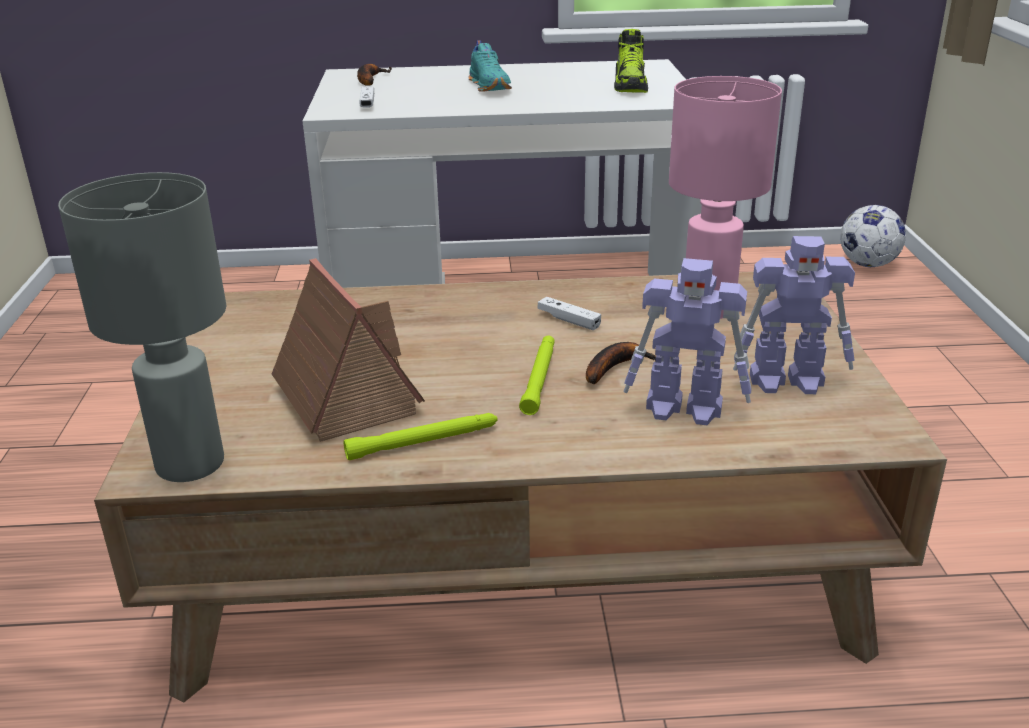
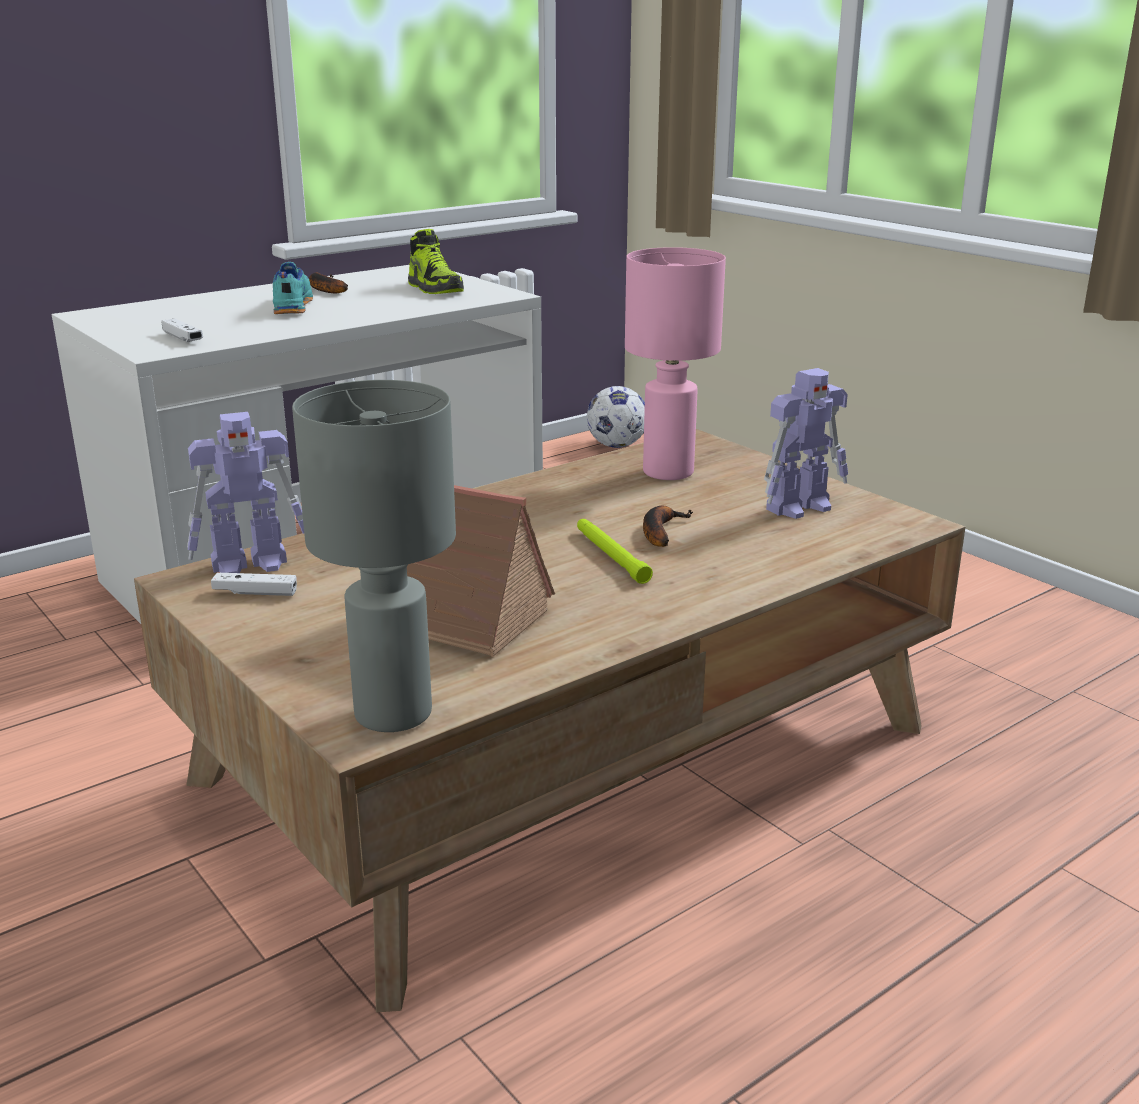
camera: 35 degrees left, 5 degrees down
green flashlight [344,413,498,460] -> none
banana [357,64,392,86] -> banana moved to [309,272,348,293]
turquoise shoe [468,40,512,92] -> turquoise shoe turned 135 degrees counterclockwise [273,262,313,314]
white game controller [538,297,601,330] -> white game controller moved to [211,573,297,596]
toy robot [623,258,751,425] -> toy robot moved to [187,412,304,573]

